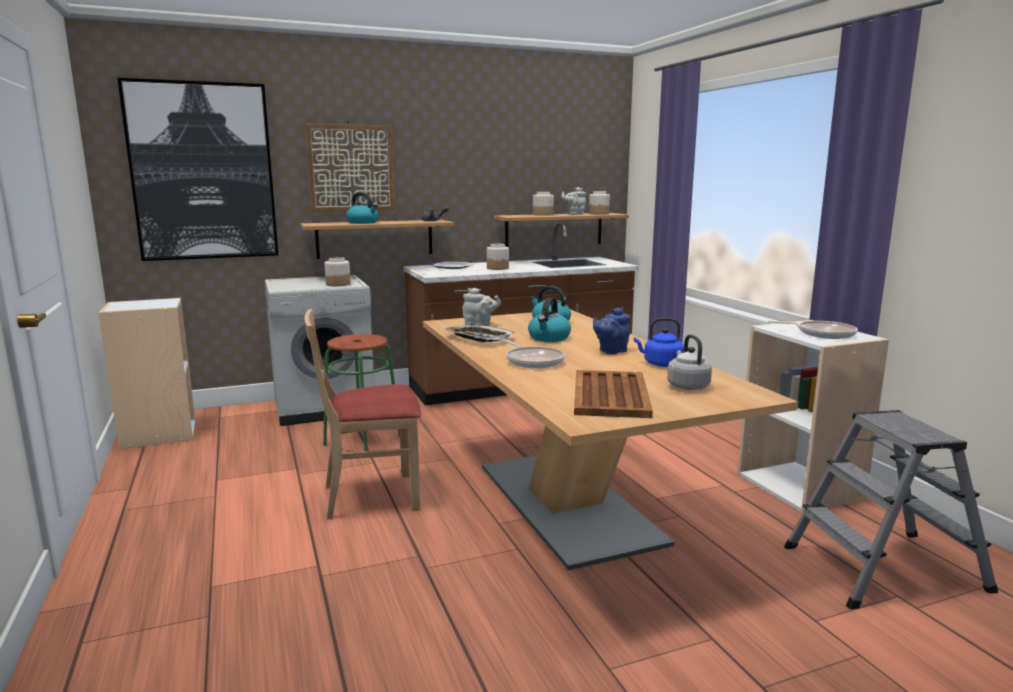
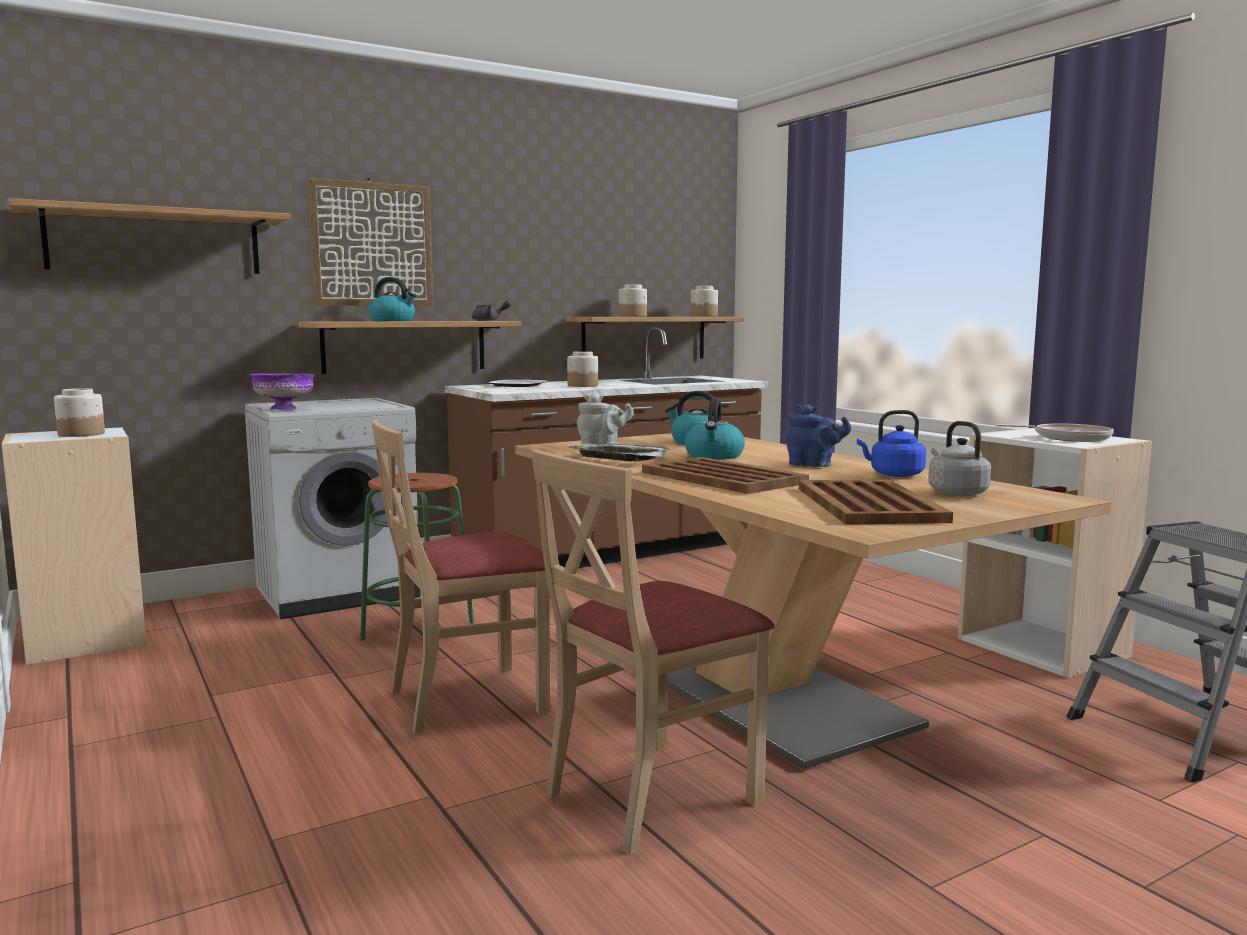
camera: 10 degrees left, 5 degrees down
picture [118,78,278,261] -> shelf [8,198,290,274]
jar [324,257,351,286] -> jar moved to [54,388,105,437]
frying pan [504,340,565,368] -> brown tray [642,457,809,494]
grey teapot [561,187,586,215] -> none
blue teapot [593,307,630,354] -> blue teapot turned 105 degrees counterclockwise [786,404,851,467]
none -> purple bowl [250,373,315,410]
none -> beige chair [531,449,775,855]

